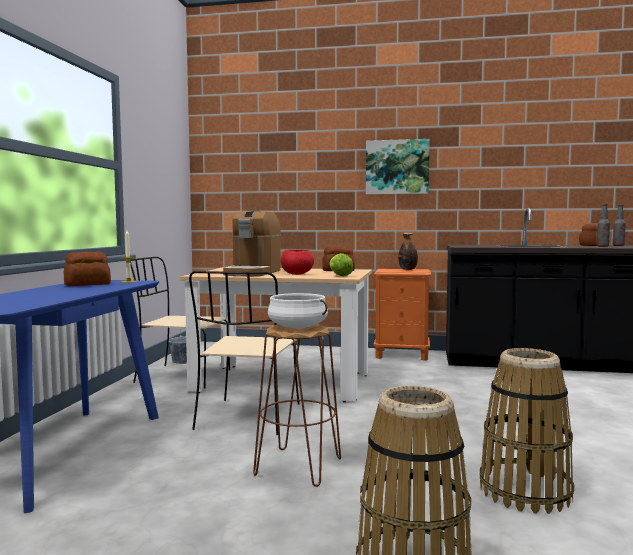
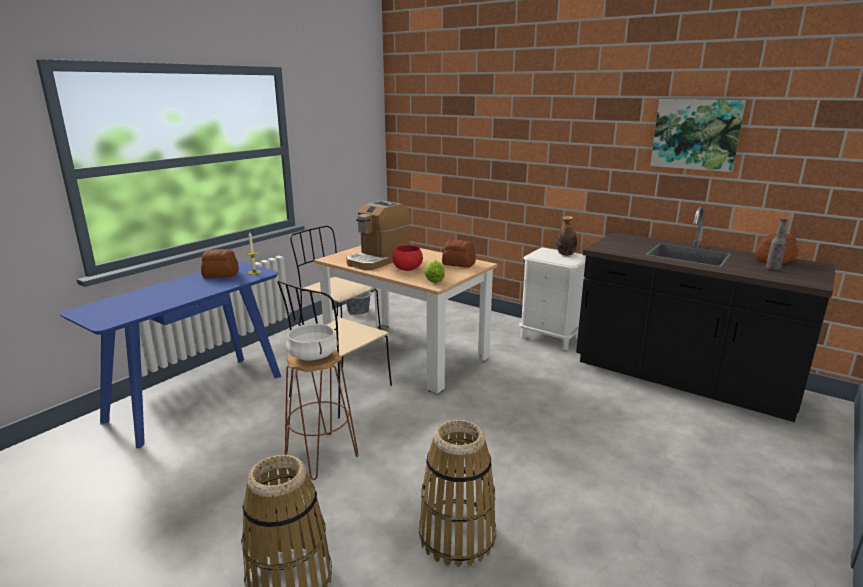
camera: 25 degrees right, 15 degrees up
picture [366,139,430,195] -> picture moved to [650,99,746,172]
orange nightstand [373,269,431,361] -> white nightstand [519,247,586,350]
bottle [613,205,626,246] -> none

